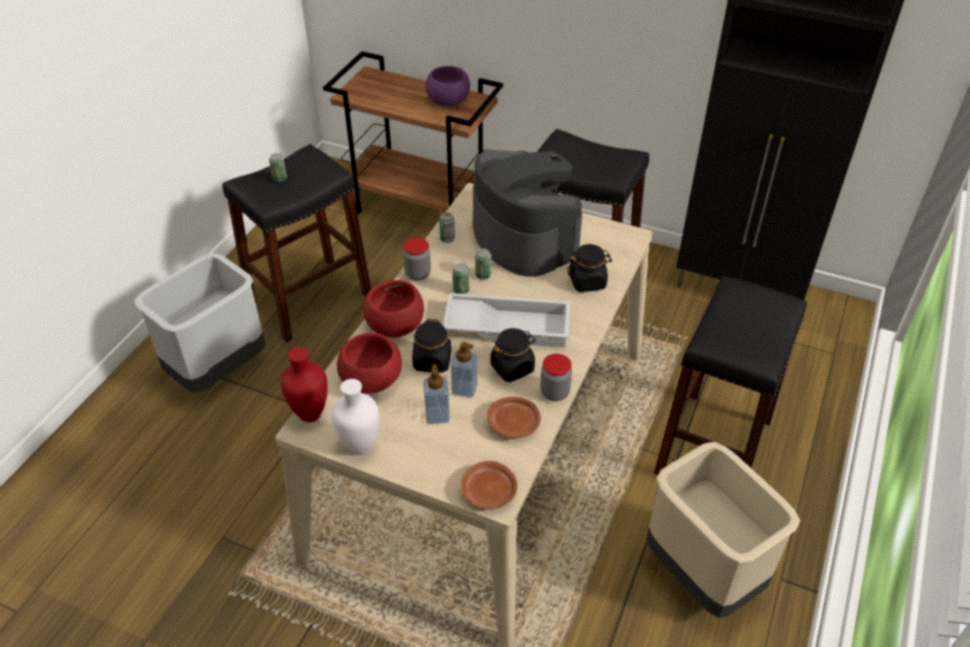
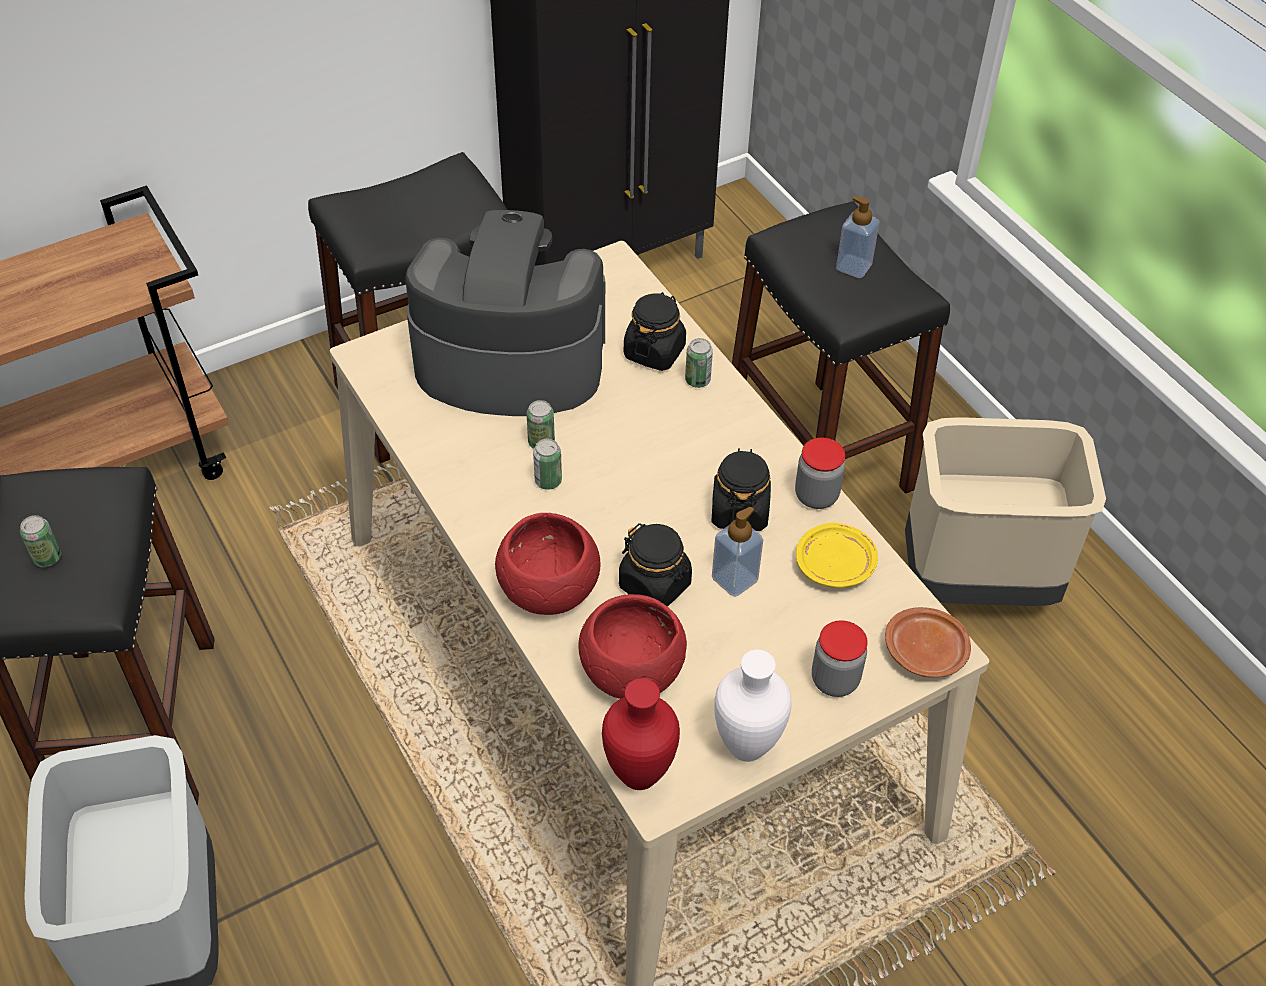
camera: 55 degrees left, 5 degrees up
jar [403,238,431,281] -> jar moved to [812,620,868,697]
soap dispenser [423,364,450,424] -> soap dispenser moved to [836,196,879,278]
purple bowl [425,66,470,106] -> none
can [439,212,455,243] -> can moved to [685,338,713,388]
white tray [443,293,570,347] -> none
brown plate [486,397,541,438] -> yellow plate [796,522,878,588]

